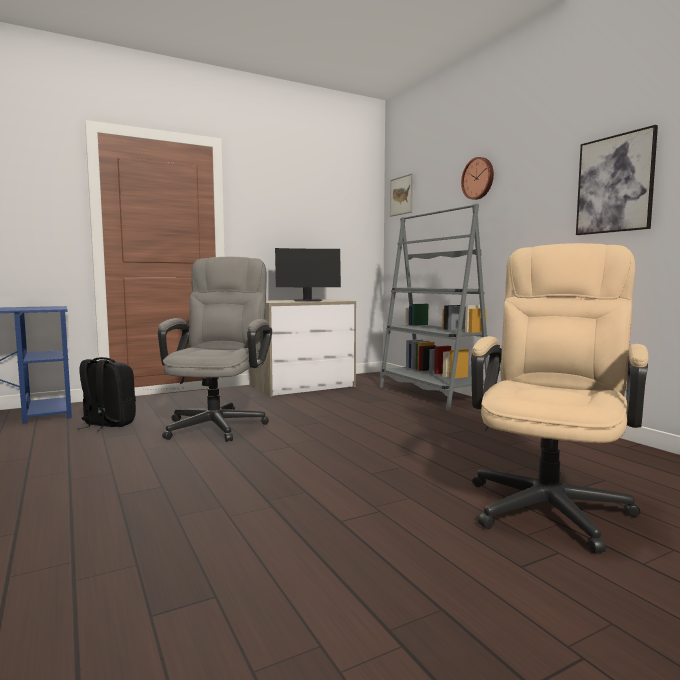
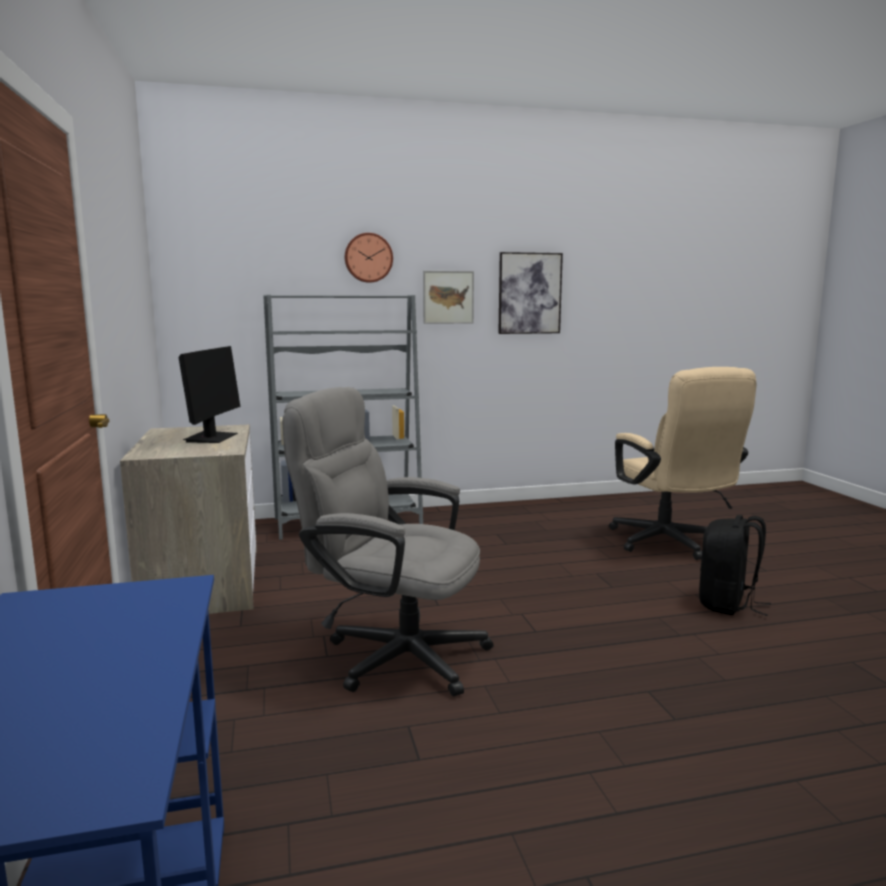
camera: 75 degrees left, 5 degrees up
black backpack [78,357,136,431] -> black backpack moved to [699,515,771,616]
picture [390,173,413,217] -> picture moved to [423,271,474,324]
beige office chair [471,243,648,553] -> beige office chair turned 150 degrees counterclockwise [609,367,757,560]

